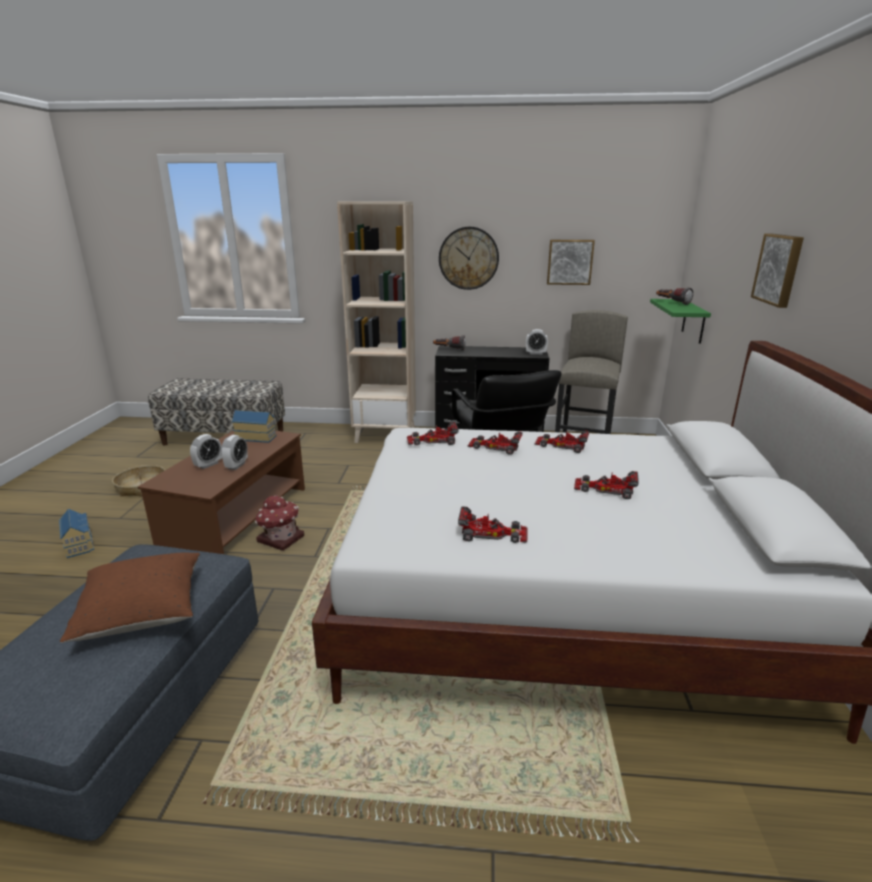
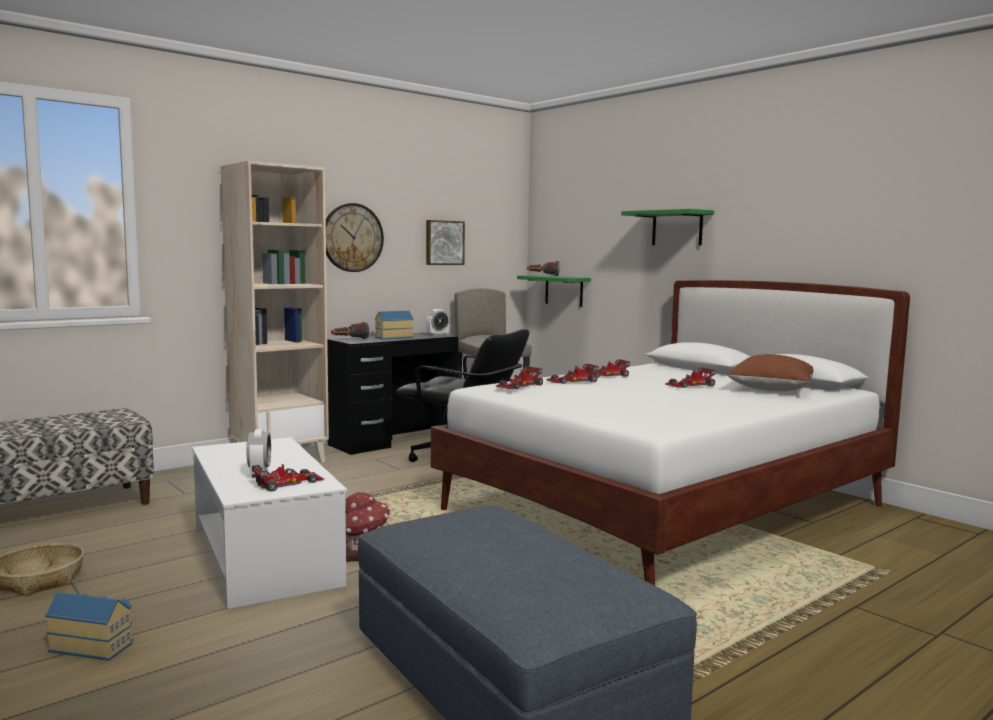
camera: 45 degrees left, 15 degrees down
brown pillow [60,553,200,643] -> brown pillow moved to [726,354,813,391]
brown coffee table [138,431,305,554] -> white coffee table [192,437,347,609]
alarm clock [221,435,248,470] -> none
toy house [232,410,276,443] -> toy house moved to [375,310,413,339]
toy car [458,506,528,543] -> toy car moved to [252,464,324,491]
picture [751,233,804,308] -> green shelf [621,209,714,246]

